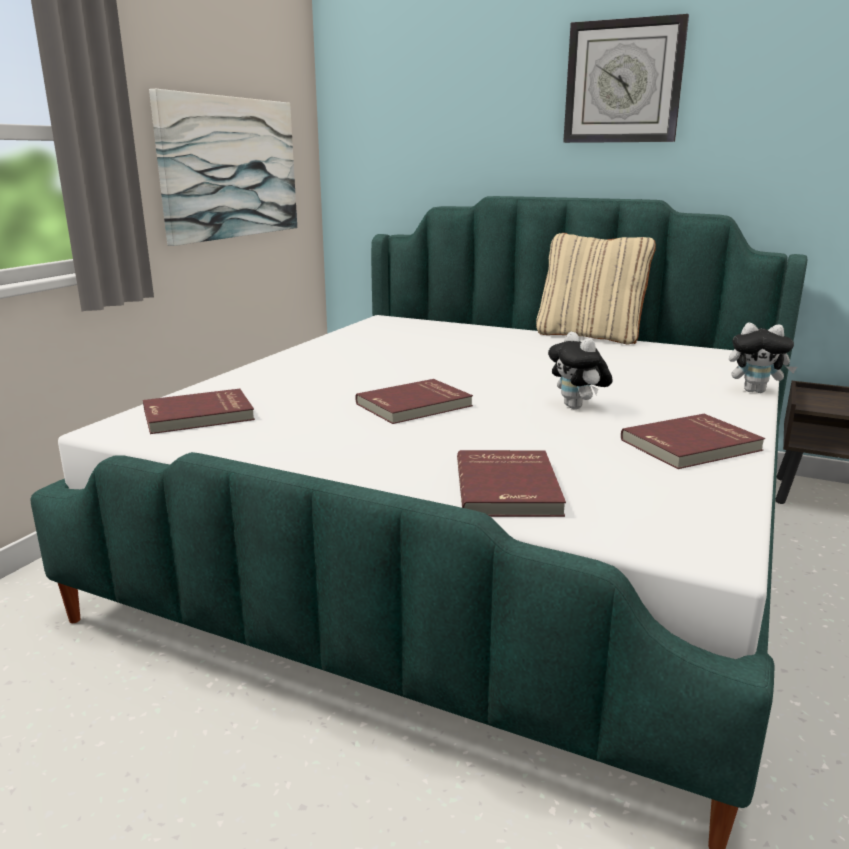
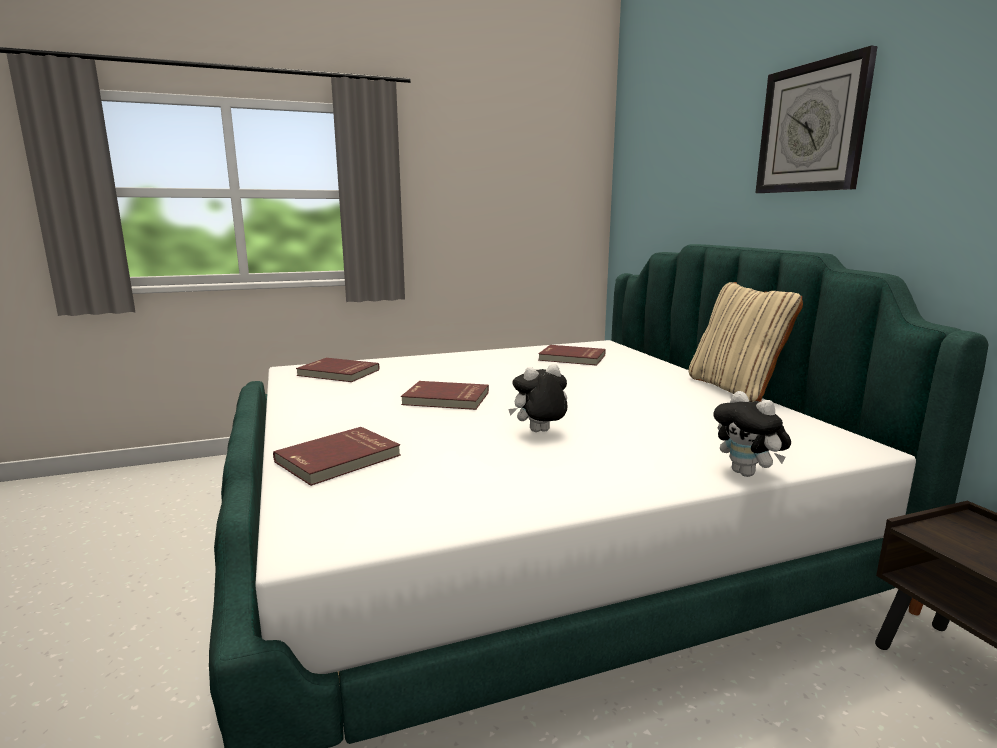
camera: 45 degrees right, 5 degrees down
picture [149,89,297,246] -> none
plush toy [548,332,613,409] -> plush toy turned 45 degrees clockwise [508,364,568,432]
red book [621,414,765,469] -> red book moved to [538,345,606,366]

